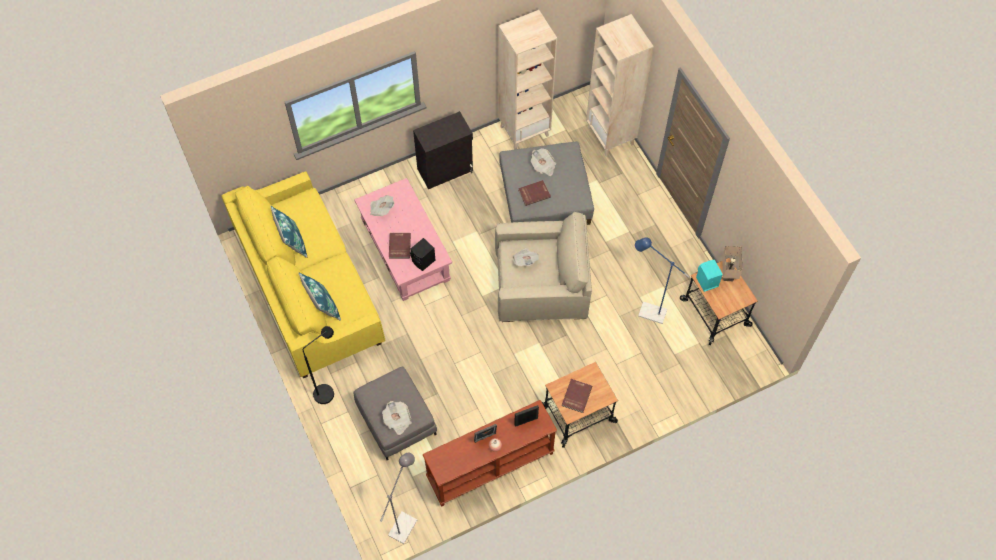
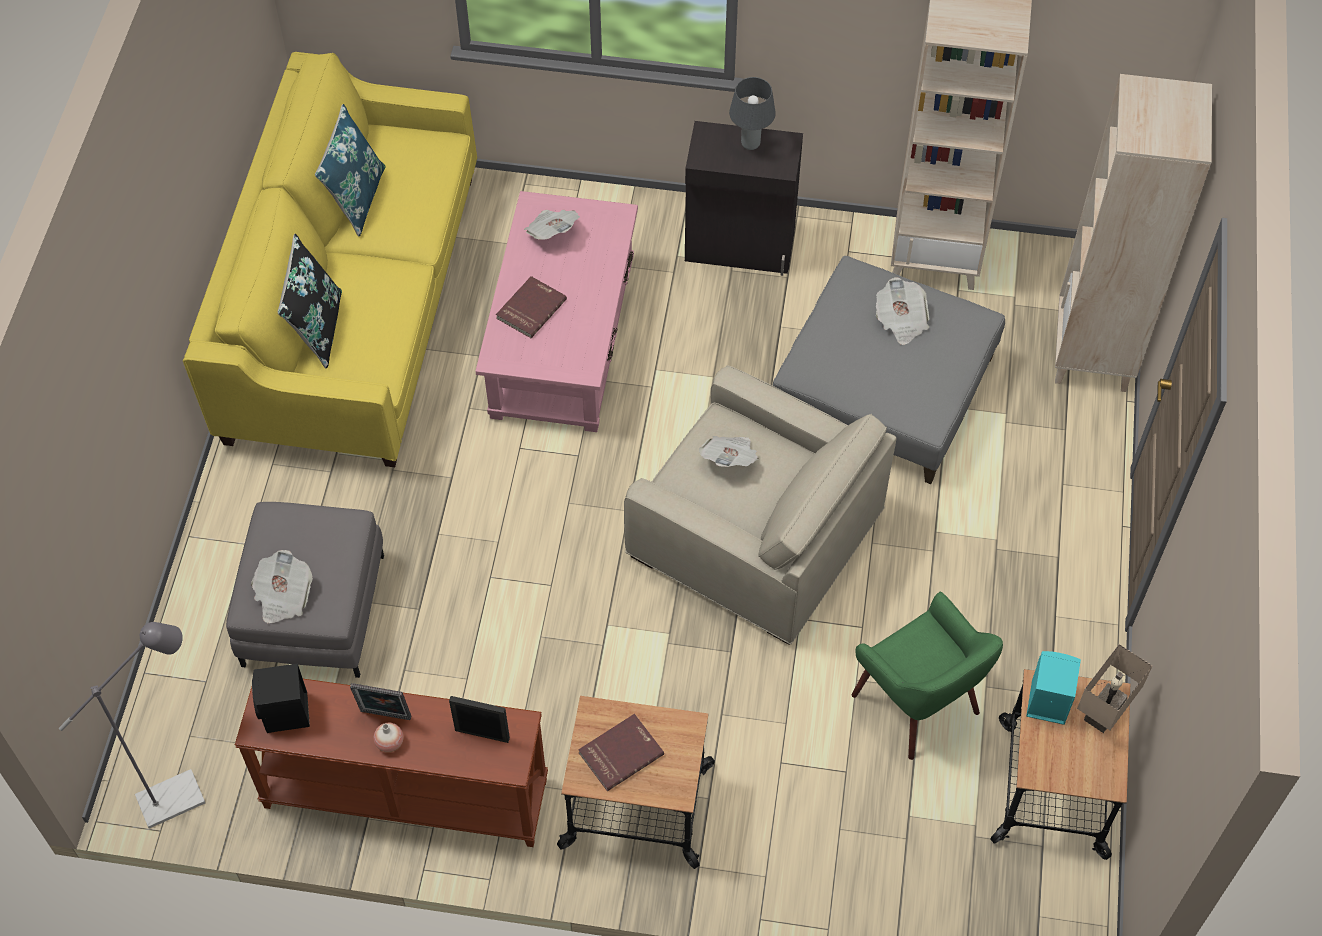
camera: 35 degrees right, 5 degrees down
blue pillow [299,273,341,321] -> black pillow [278,234,342,368]
black floor lamp [302,326,334,404] -> none
black speaker [410,238,435,271] -> black speaker moved to [252,663,310,733]
red book [518,180,551,206] -> none
blue floor lamp [635,238,690,324] -> green armchair [851,592,1003,760]
none -> grey table lamp [729,77,776,150]

